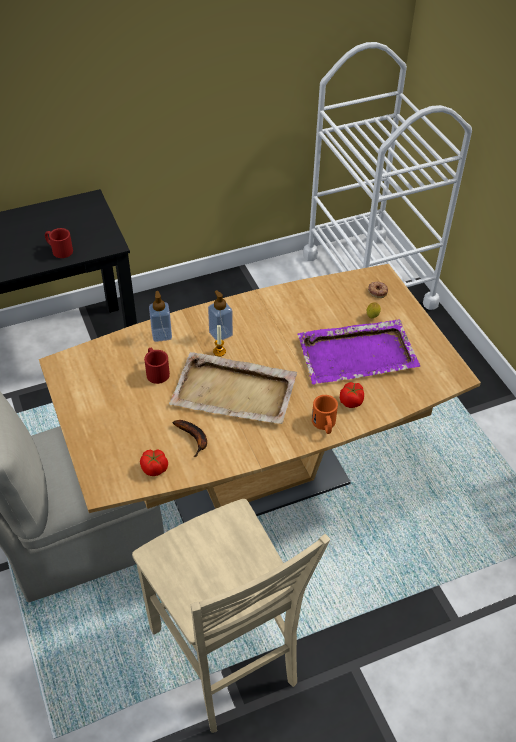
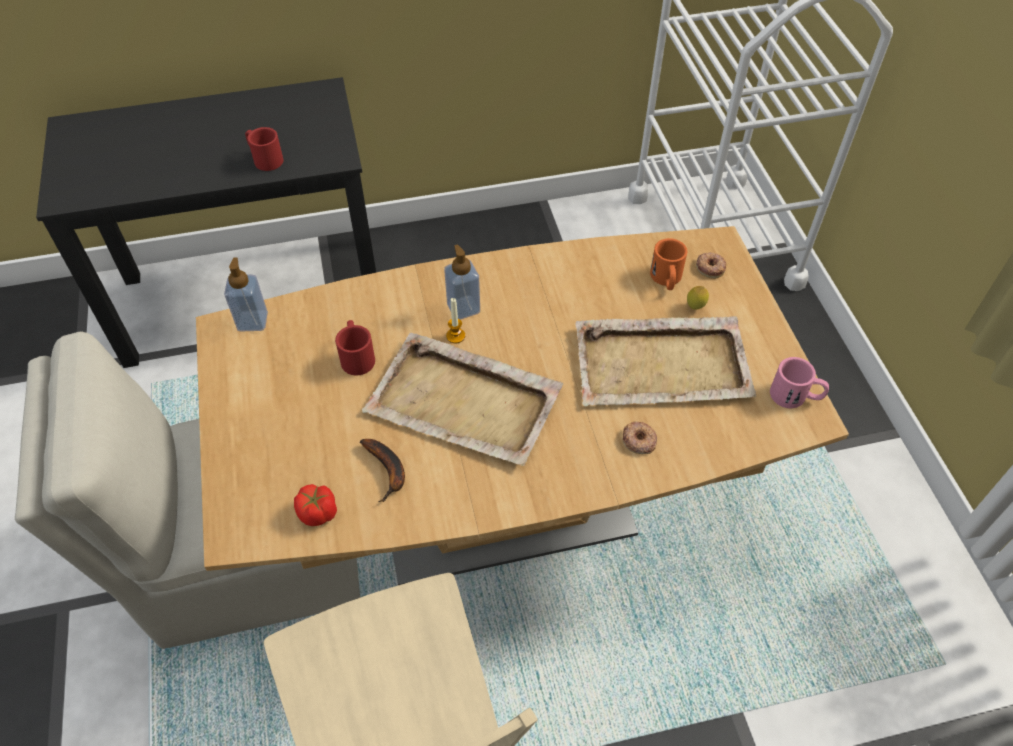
camera: 10 degrees right, 5 degrees up
soap dispenser [149,291,172,342] -> soap dispenser moved to [224,257,268,331]
purple tray [298,319,420,385] -> beige tray [575,316,756,407]
orange mug [312,395,338,434] -> orange mug moved to [650,238,687,290]
tomato [340,382,364,408] -> donut [622,421,657,454]
none -> pink mug [770,357,829,408]

